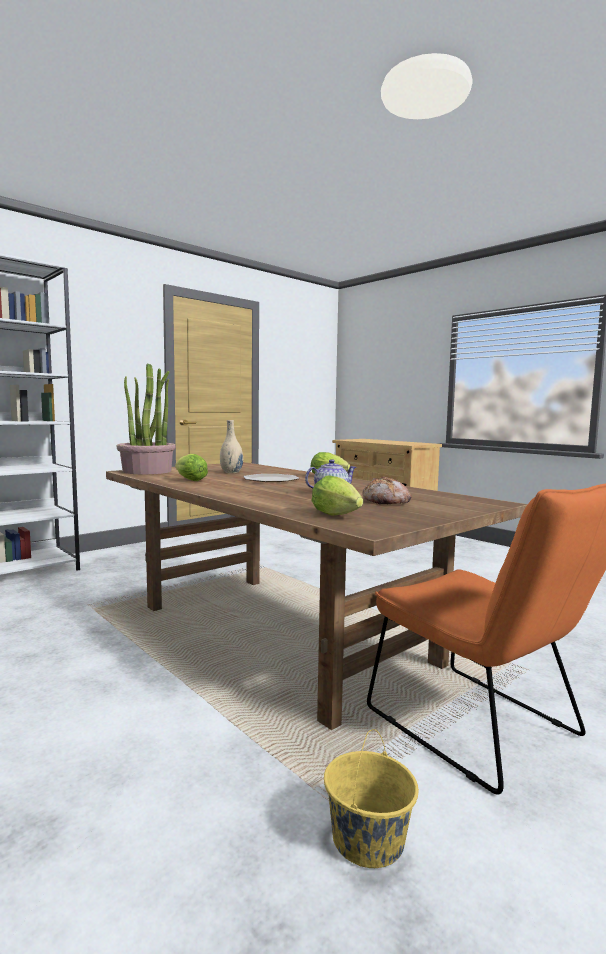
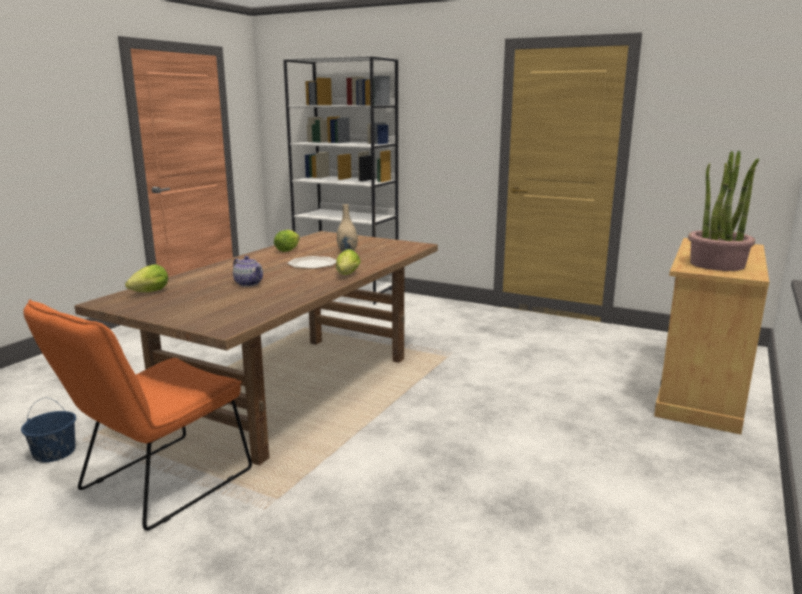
camera: 70 degrees right, 10 degrees up
potted plant [117,364,176,474] -> potted plant moved to [688,151,759,271]
yellow bucket [324,729,419,868] -> blue bucket [21,397,76,462]
bread [363,476,412,505] -> none

